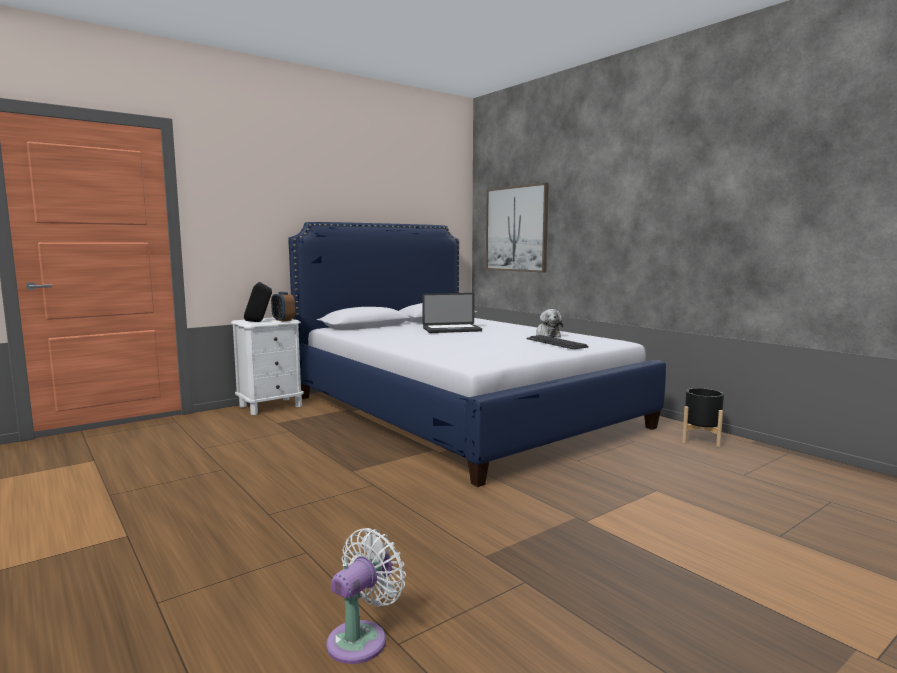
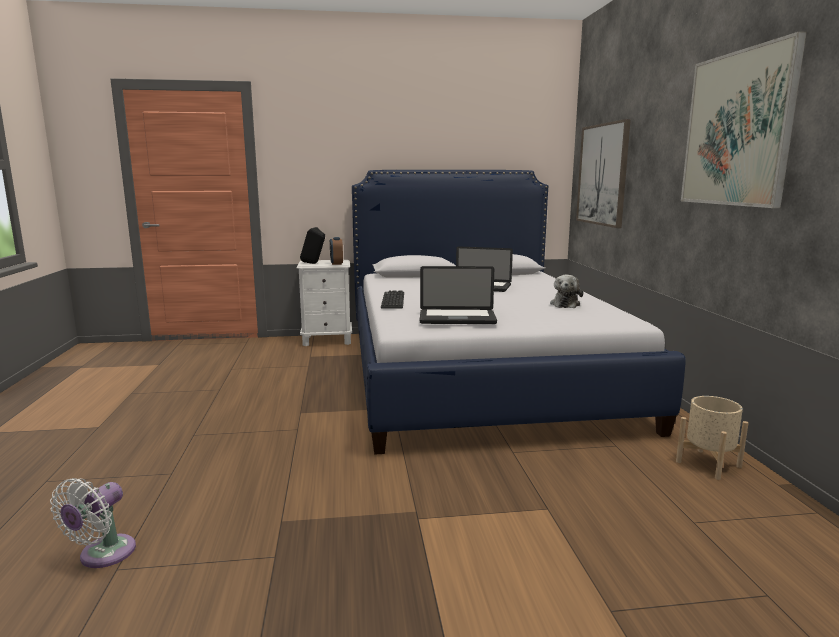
camera: 30 degrees right, 5 degrees up
white fan [326,528,406,664] -> white fan turned 135 degrees clockwise [50,478,136,568]
keyboard [527,335,588,349] -> keyboard moved to [381,291,404,309]
black planter [682,388,724,448] -> beige planter [676,396,749,480]
none -> laptop [420,266,497,324]
none -> picture [681,31,807,208]

